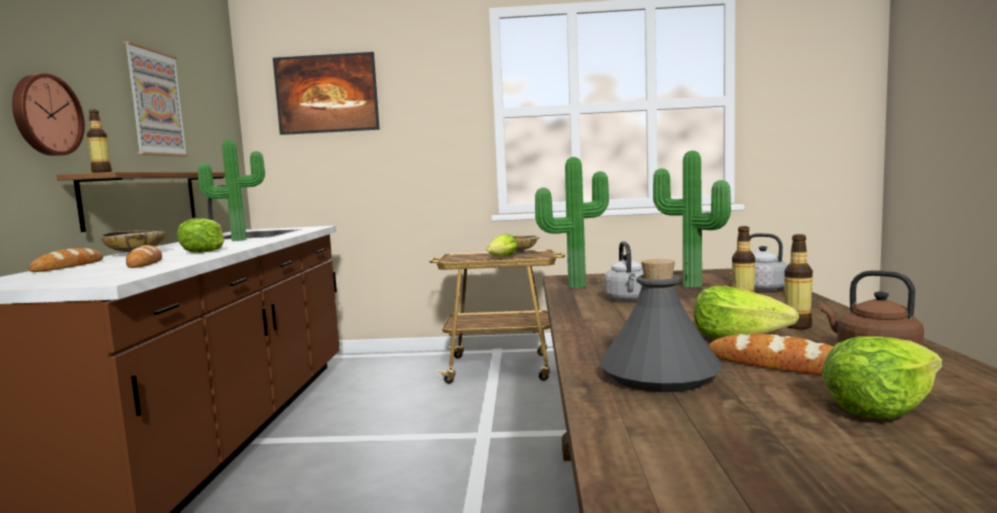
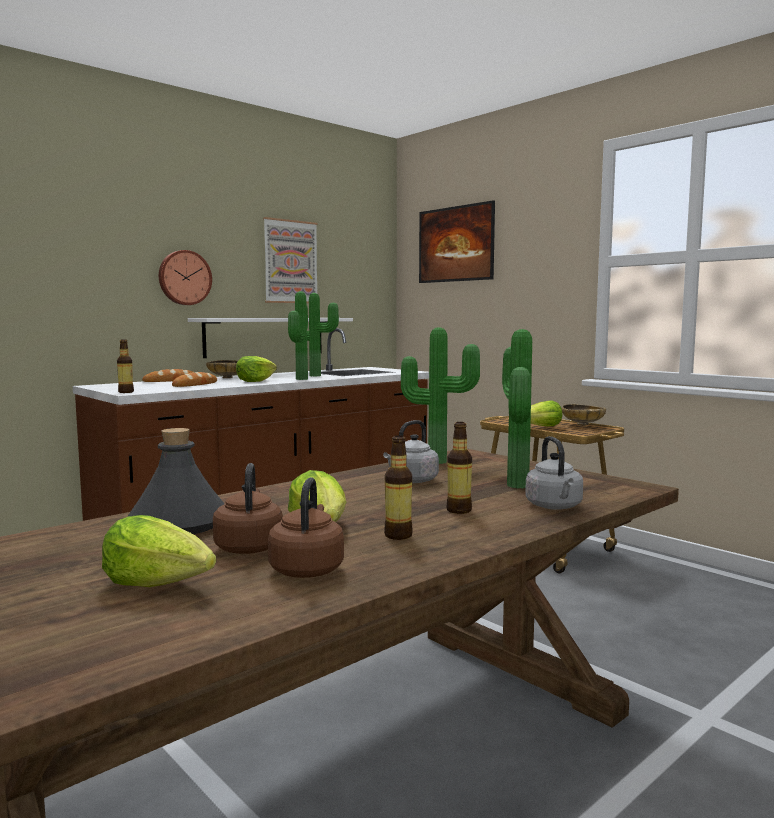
camera: 45 degrees right, 0 degrees up
brown shelf [57,172,225,232] -> white shelf [188,318,353,358]
bottle [87,110,112,173] -> bottle moved to [117,340,134,393]
bread [709,334,833,375] -> brown kettle [213,463,283,554]
none -> potted plant [288,291,308,380]

